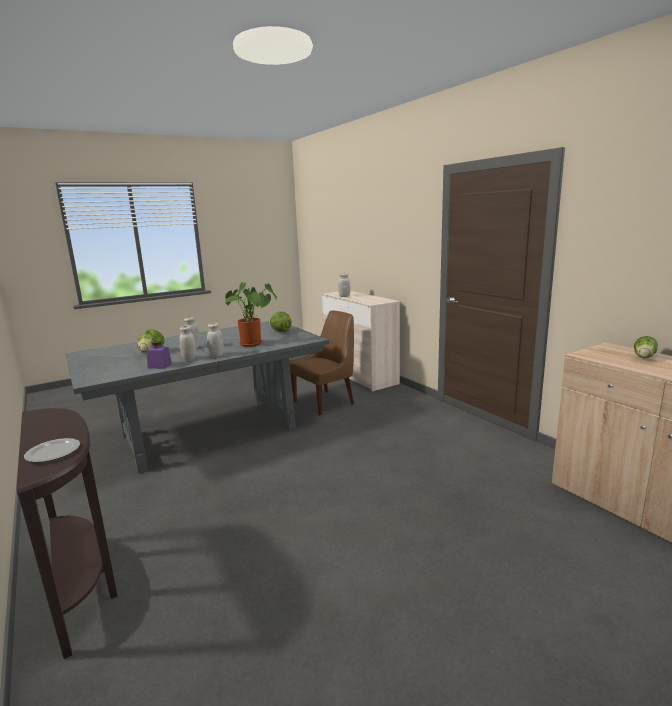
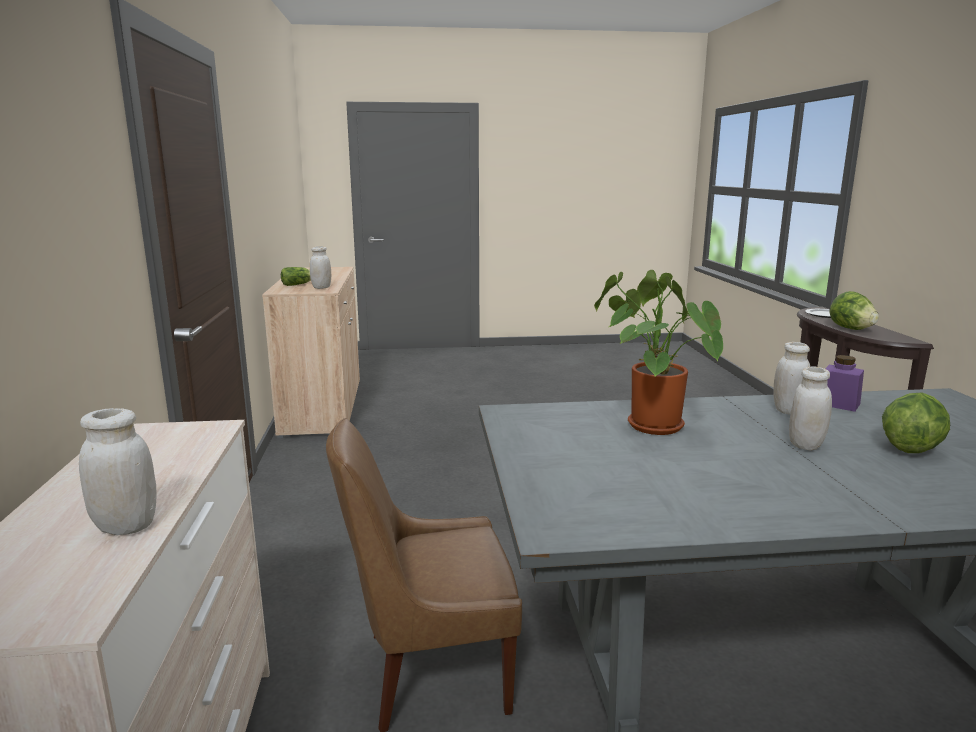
camera: 155 degrees left, 0 degrees up
white jar [207,323,224,357] -> white jar moved to [310,246,331,289]
lettuce [269,311,292,332] -> lettuce moved to [830,291,879,330]

